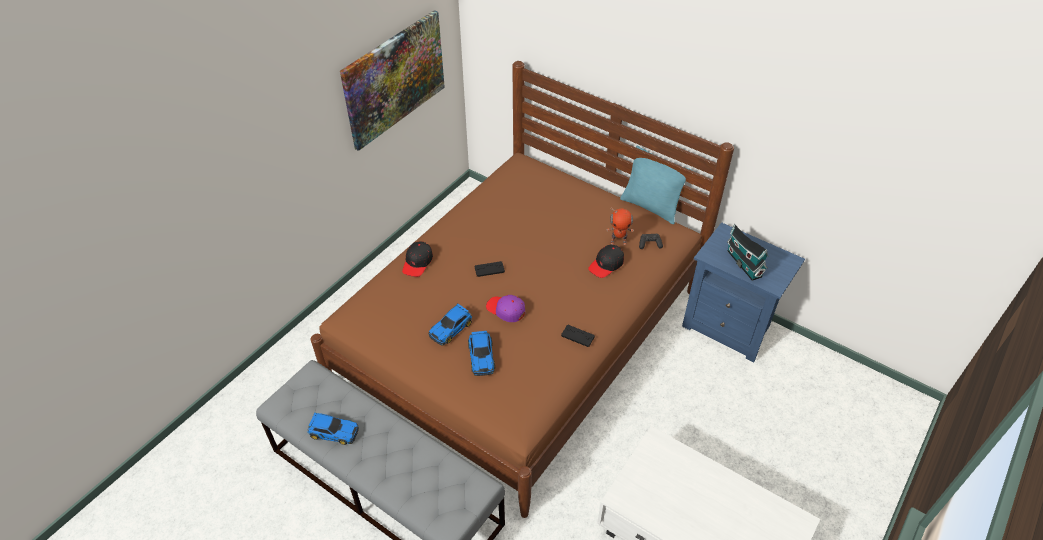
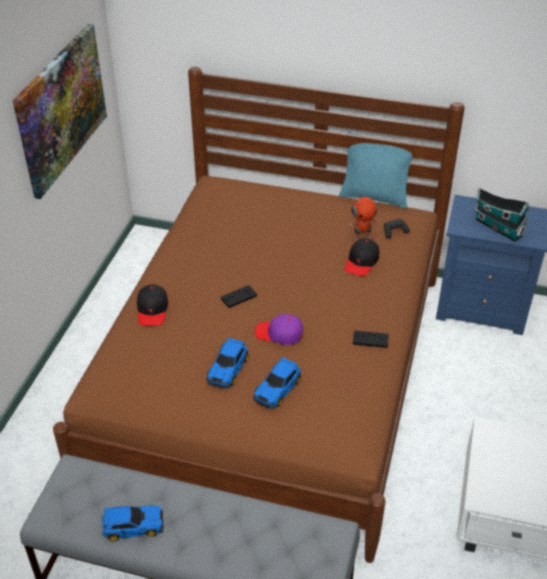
camera: 20 degrees left, 5 degrees down
toy car [468,331,495,376] -> toy car turned 60 degrees clockwise [253,357,301,410]

